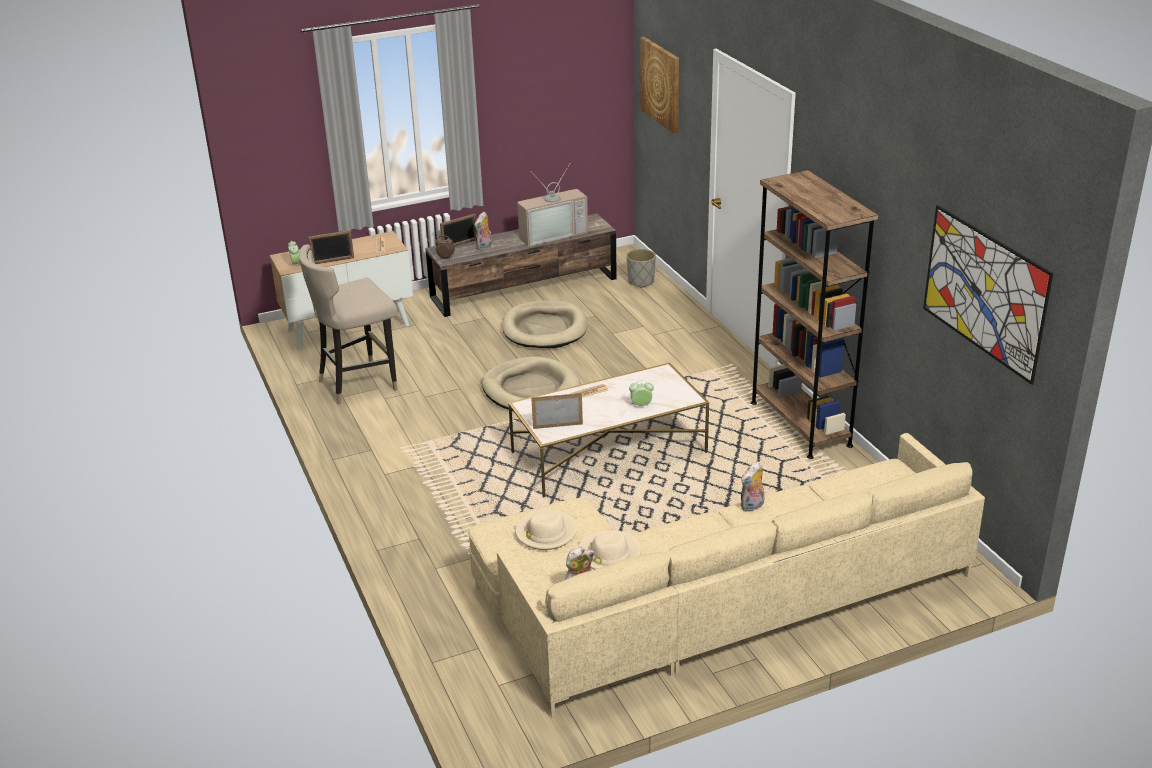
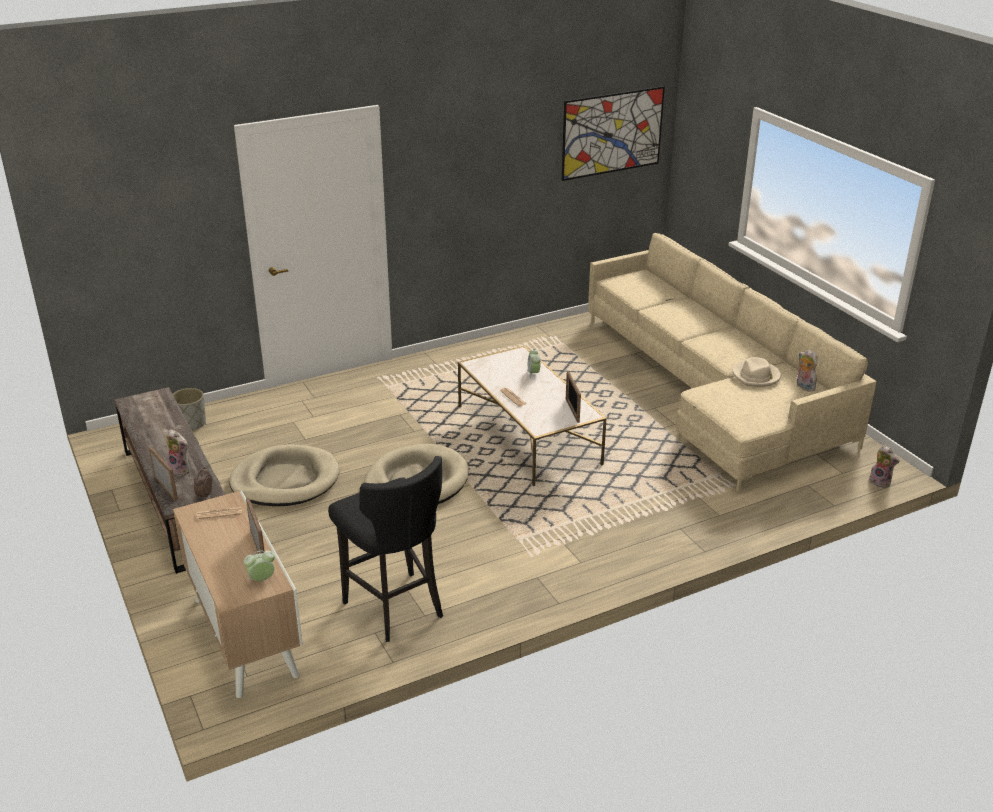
camera: 95 degrees left, 0 degrees up
beige stool [299,244,397,404] -> black stool [328,456,443,642]
beige hat [515,510,577,550] -> none
television [517,164,588,247] -> none
picture [640,37,679,134] -> none
plush toy [741,461,764,512] -> plush toy moved to [869,445,900,488]
brown bookcase [751,170,878,459] -> none

